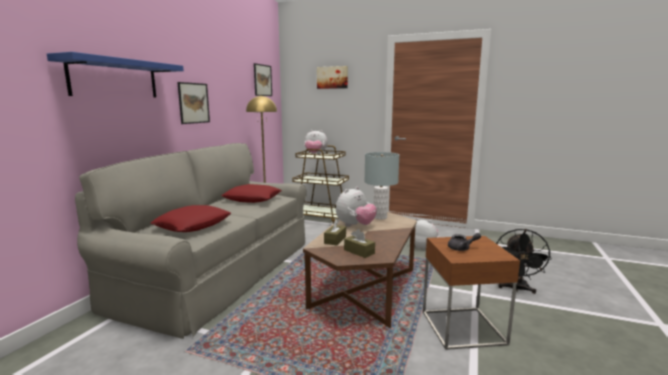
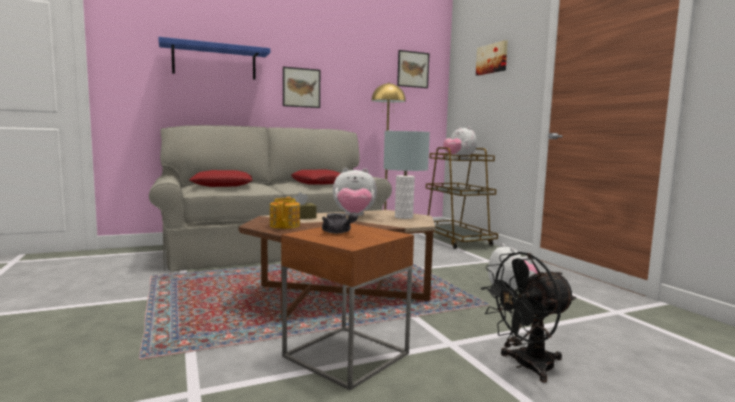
camera: 45 degrees right, 5 degrees down
brown tissue box [344,229,375,258] -> teapot [270,197,300,229]

